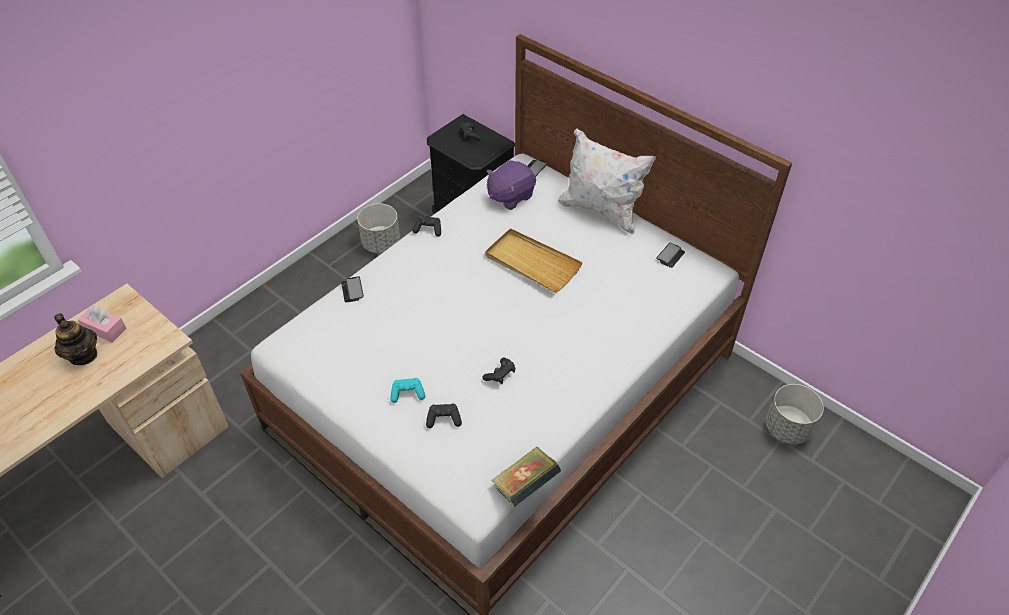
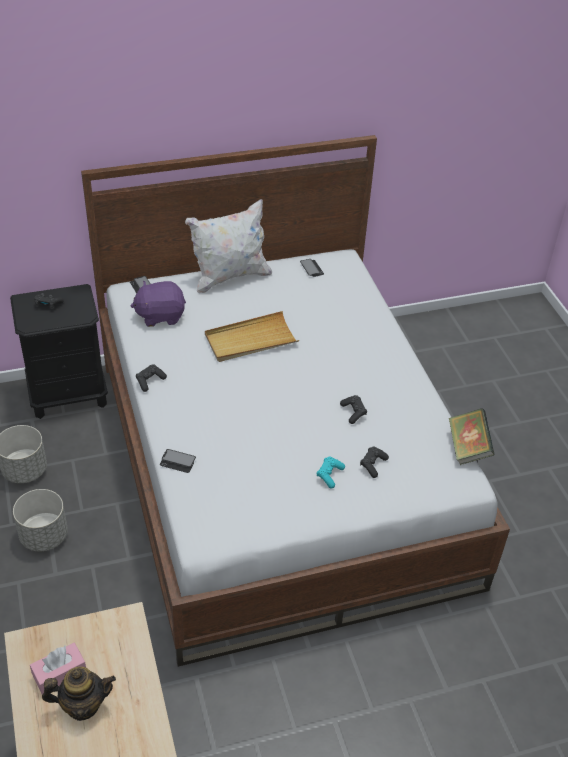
camera: 60 degrees left, 5 degrees down
purple plush toy [487,160,536,210] -> purple plush toy turned 90 degrees clockwise [131,281,186,327]
grey planter [766,384,824,444] -> grey planter moved to [13,489,68,551]

